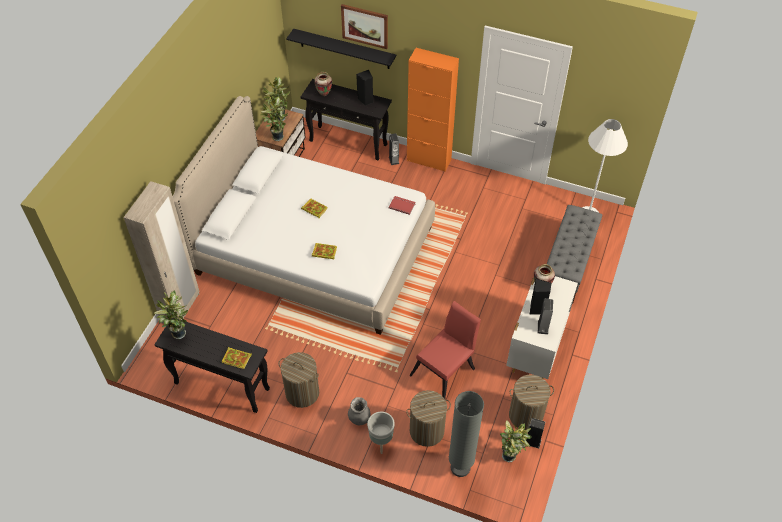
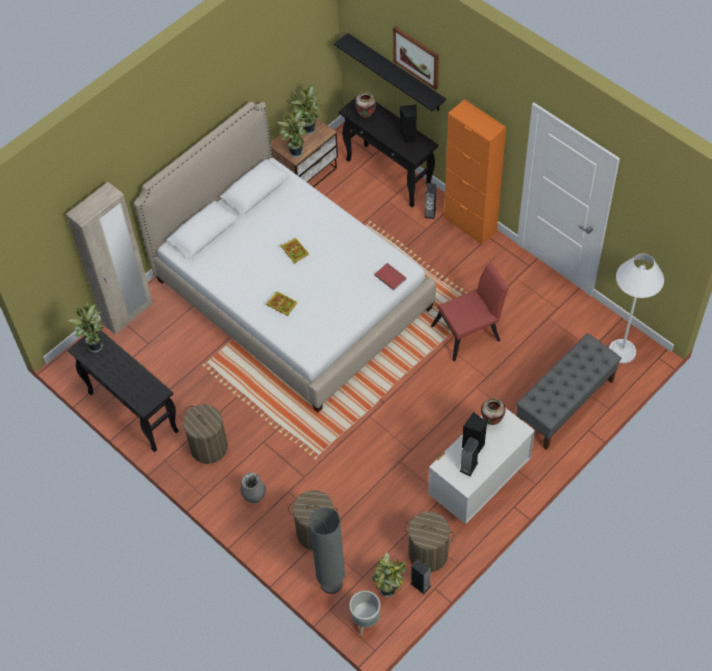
camera: 25 degrees right, 5 degrees up
book [222,347,252,369] -> none
grey planter [367,412,395,454] -> grey planter moved to [349,591,381,636]
red chair [409,301,481,399] -> red chair moved to [431,261,509,362]

